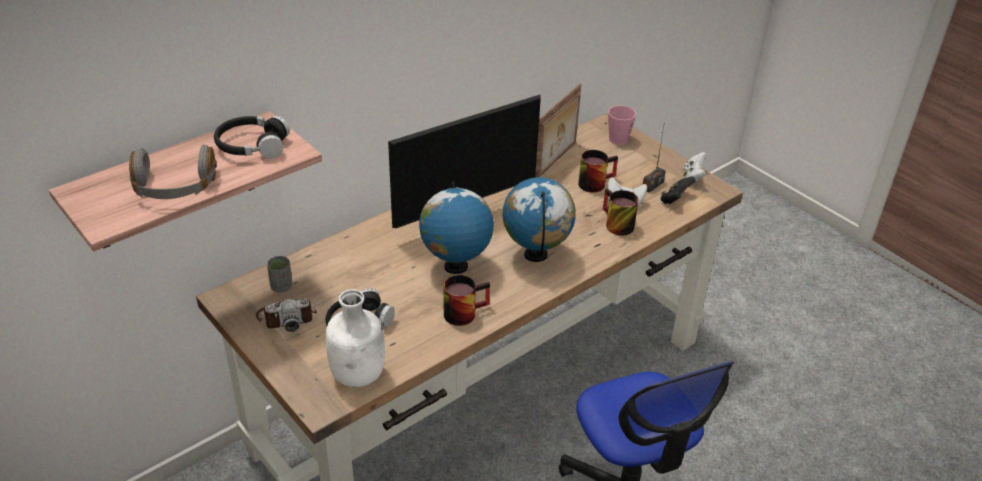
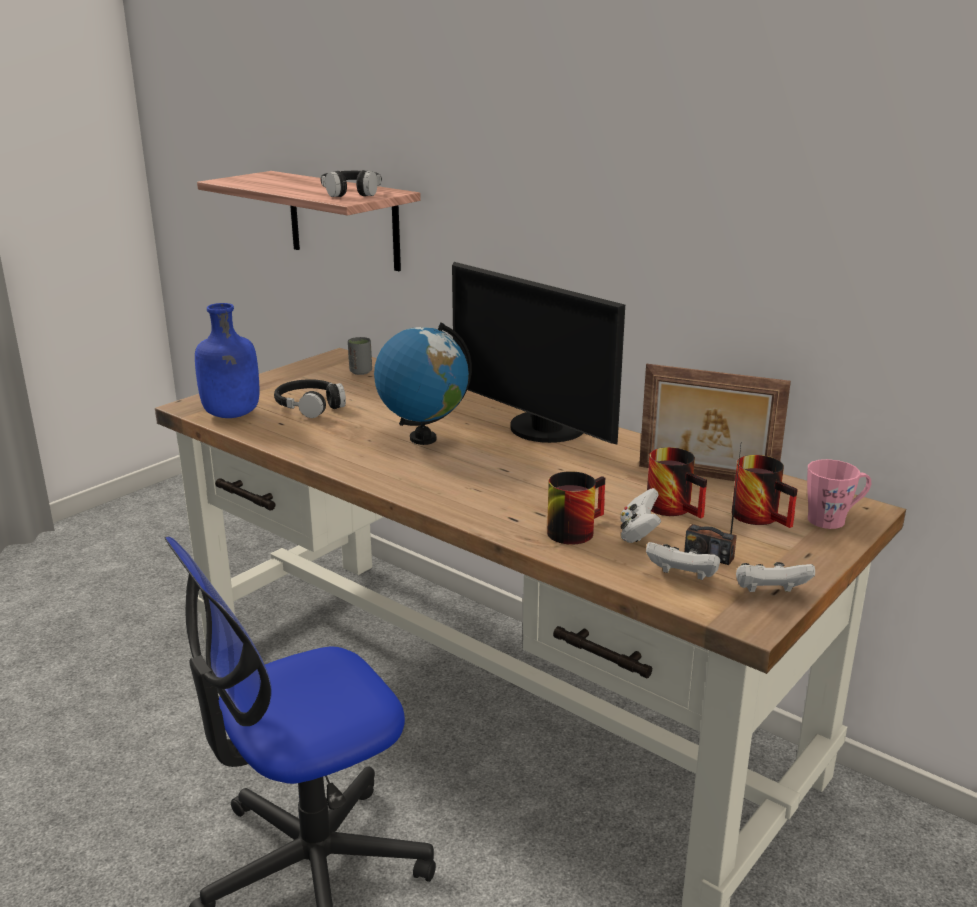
camera: 80 degrees right, 15 degrees down
grey headphones [129,144,217,199] -> none
camera [256,298,317,332] -> none
white bottle [326,289,385,387] -> blue bottle [195,303,259,418]
mug [444,275,490,326] -> mug moved to [732,455,798,528]
globe [502,177,576,262] -> none
black game controller [661,177,695,204] -> white game controller [646,542,720,580]

